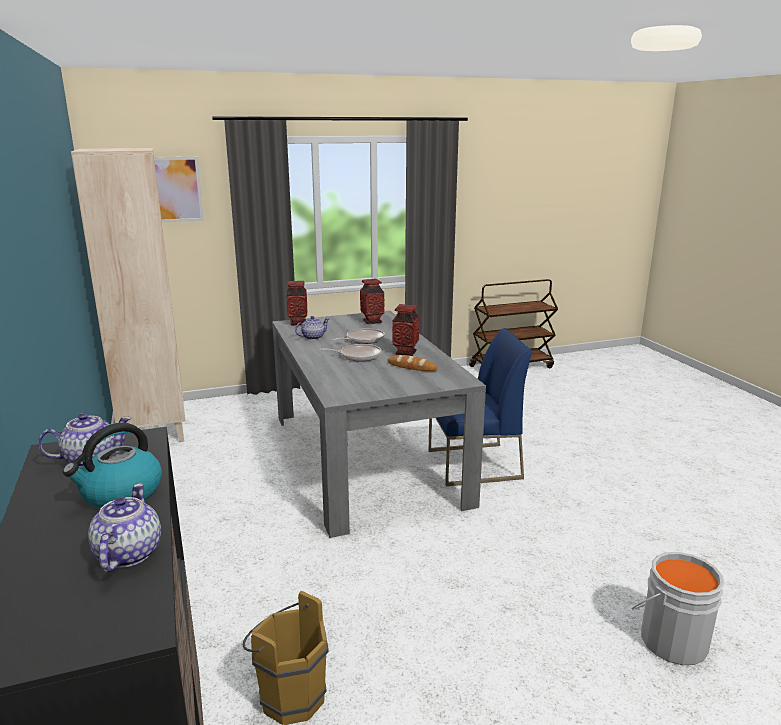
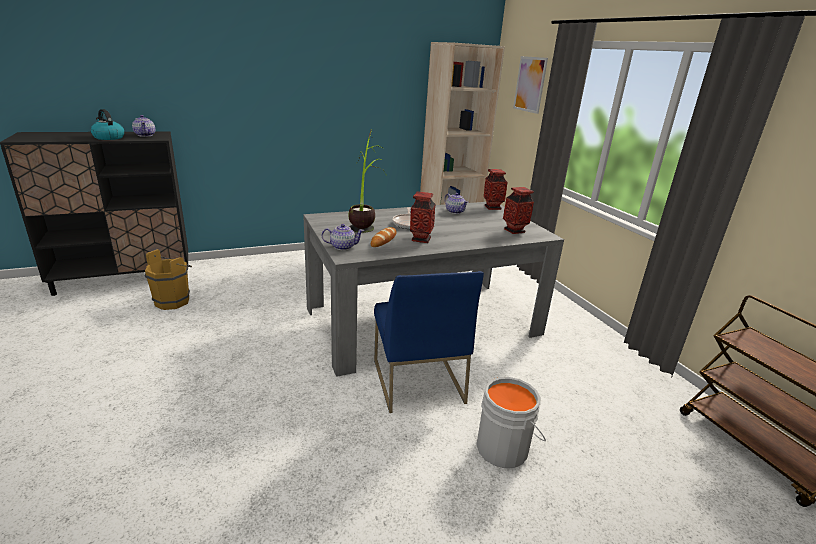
camera: 85 degrees right, 5 degrees up
teapot [88,483,161,572] -> teapot moved to [322,224,364,250]
frying pan [332,328,385,344] -> none
grey bucket [632,552,725,665] -> grey bucket moved to [476,377,546,468]
none -> potted plant [348,129,386,233]

